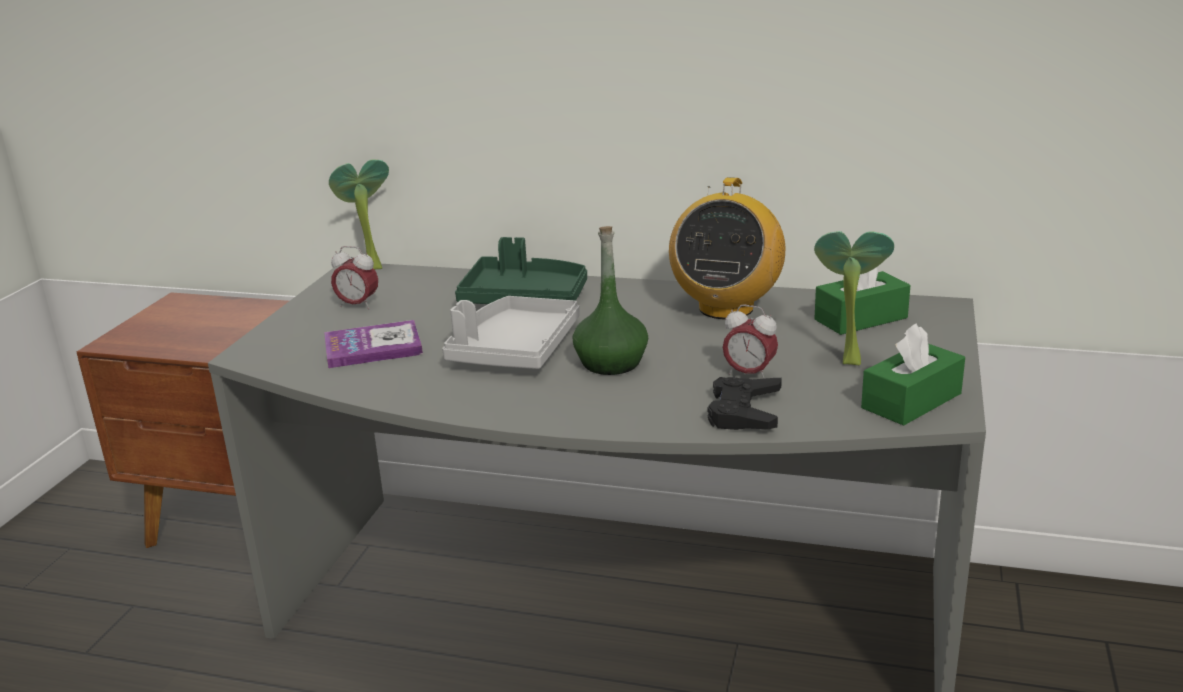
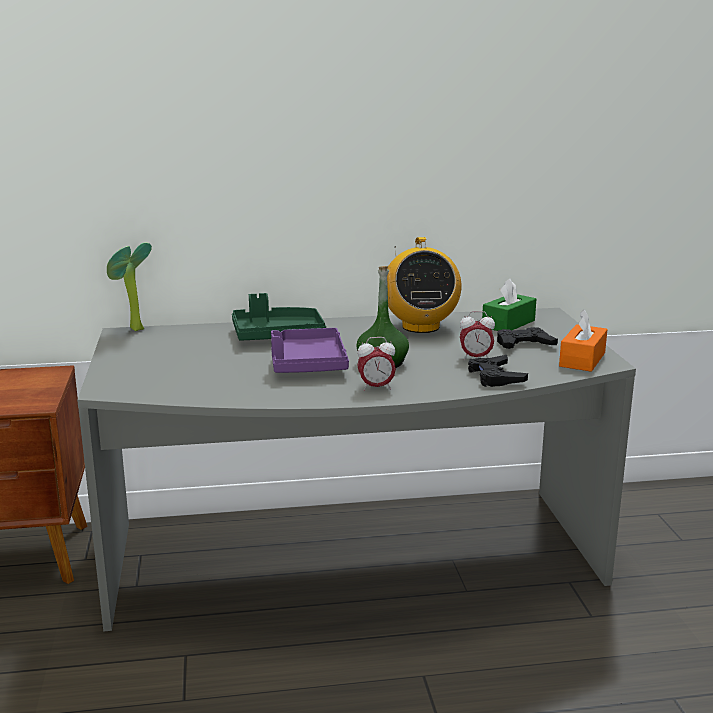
camera: 25 degrees left, 5 degrees down
book [324,320,423,368] -> none
alarm clock [331,246,378,309] -> alarm clock moved to [357,337,396,391]
grey tray [442,296,580,369] -> purple tray [271,328,349,373]
potted plant [814,231,894,365] -> black game controller [497,327,558,349]
green tissue box [861,323,965,426] -> orange tissue box [559,309,607,372]

